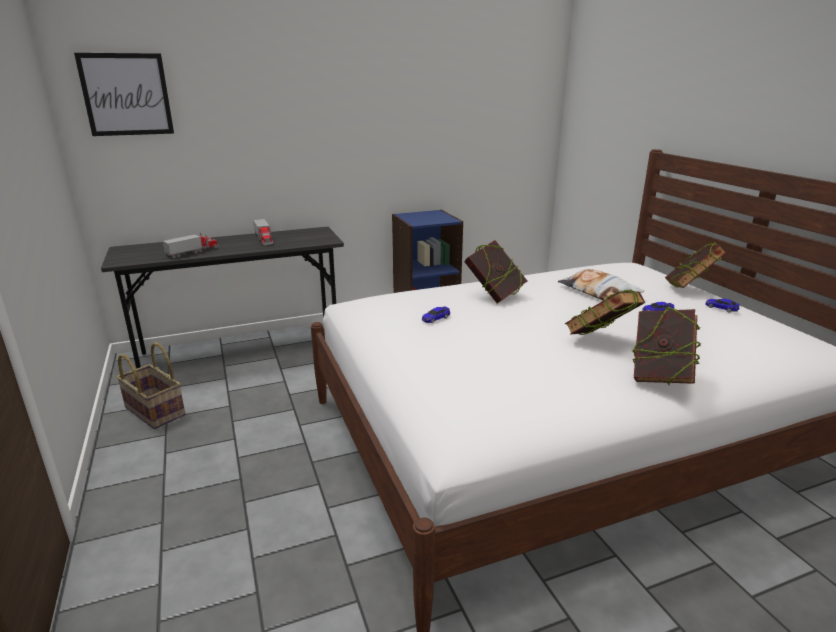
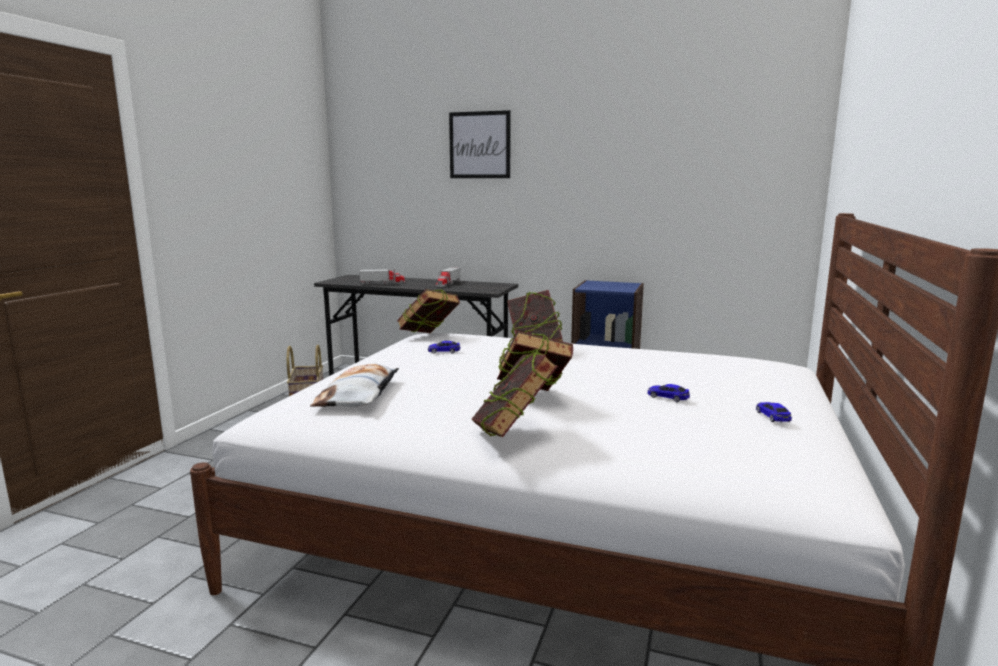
camera: 40 degrees right, 10 degrees down
picture [74,53,174,136] -> picture moved to [449,110,511,178]
pillow [558,269,644,301] -> pillow moved to [310,364,399,407]
book [665,242,727,288] -> book moved to [397,289,460,333]

